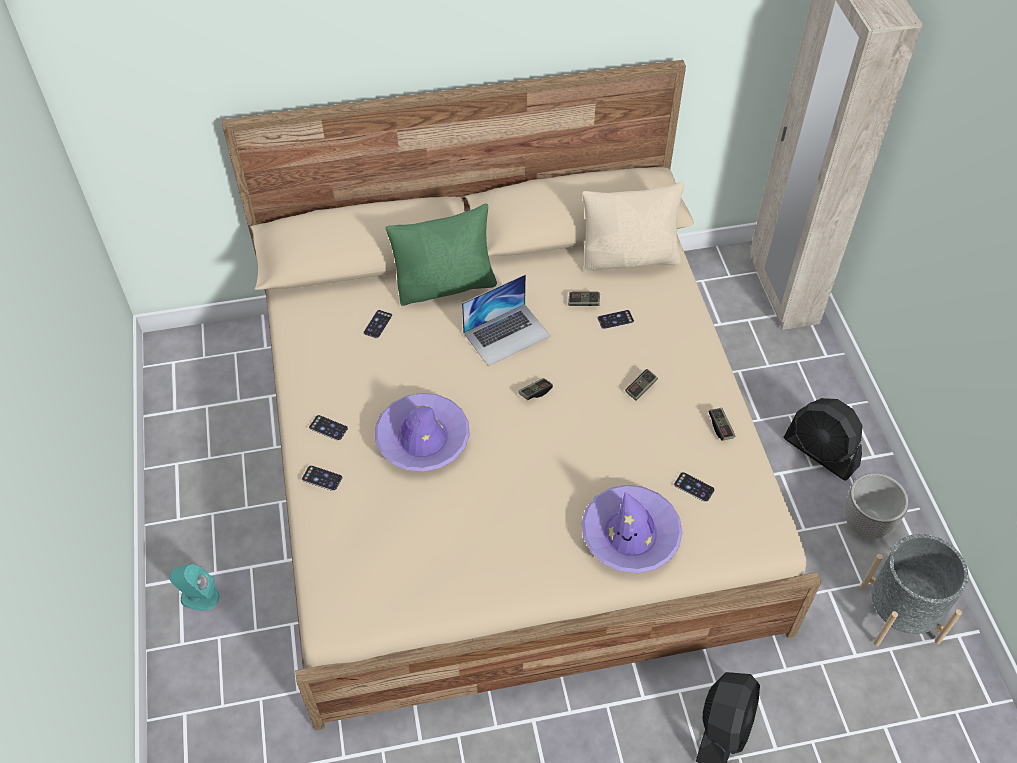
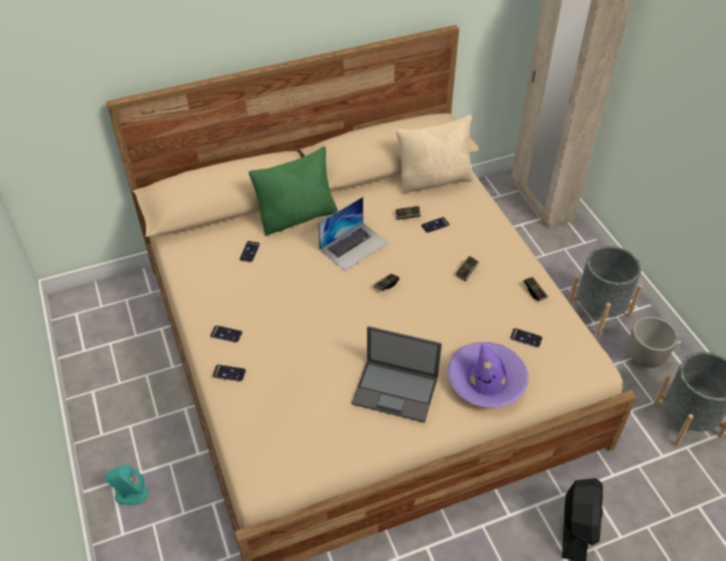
camera: 10 degrees left, 5 degrees down
purple hat [375,393,470,472] -> none
black fan [784,398,863,481] -> grey planter [568,246,643,336]
none -> laptop [352,326,442,423]

